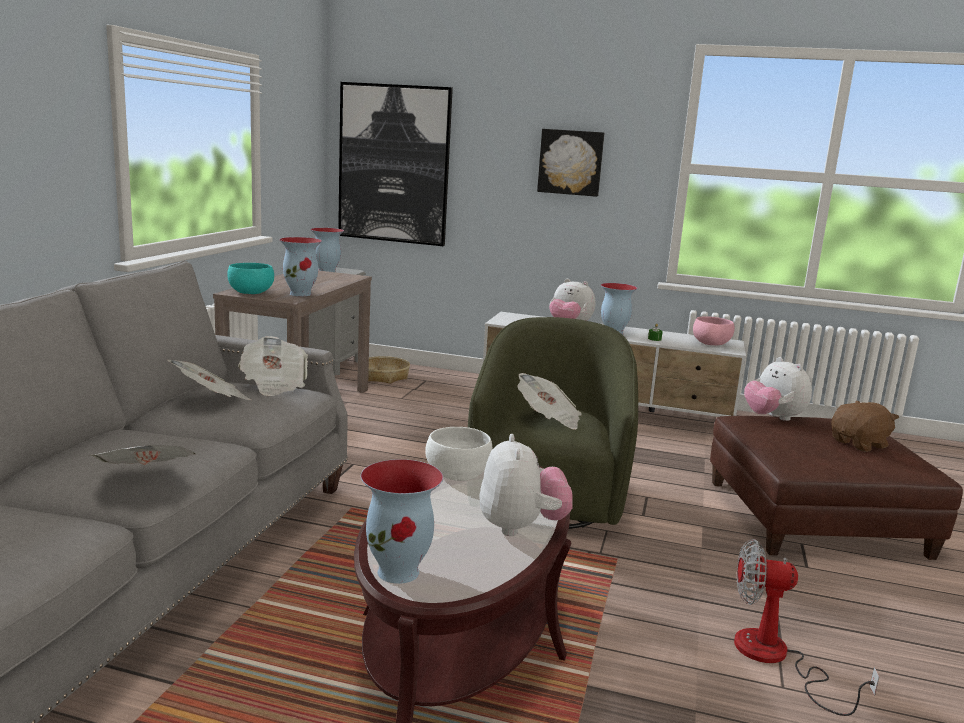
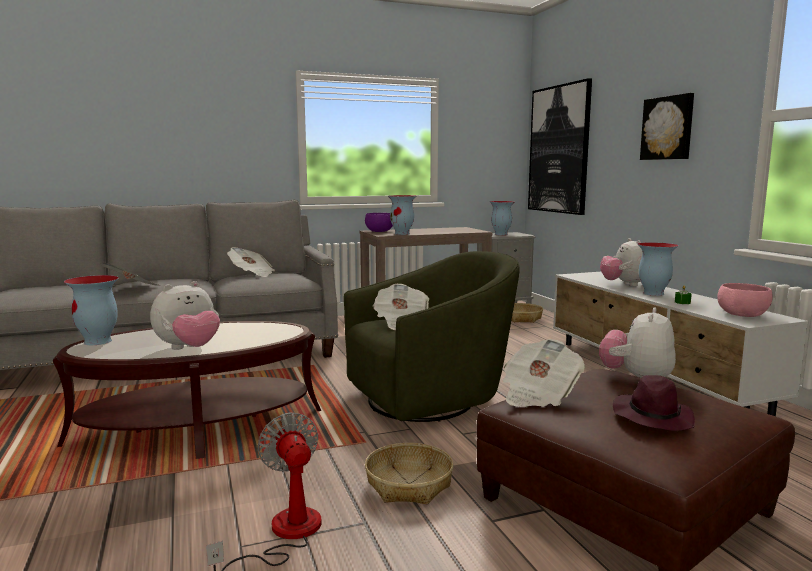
camera: 55 degrees right, 5 degrees down
turquoise bowl [227,263,274,294] -> purple bowl [365,213,393,232]
newspaper [238,336,308,396] -> newspaper moved to [502,339,585,407]
white bowl [425,427,493,481] -> none
brown plush toy [831,400,899,452] -> purple hat [613,375,695,431]
none -> basket [365,443,453,504]

